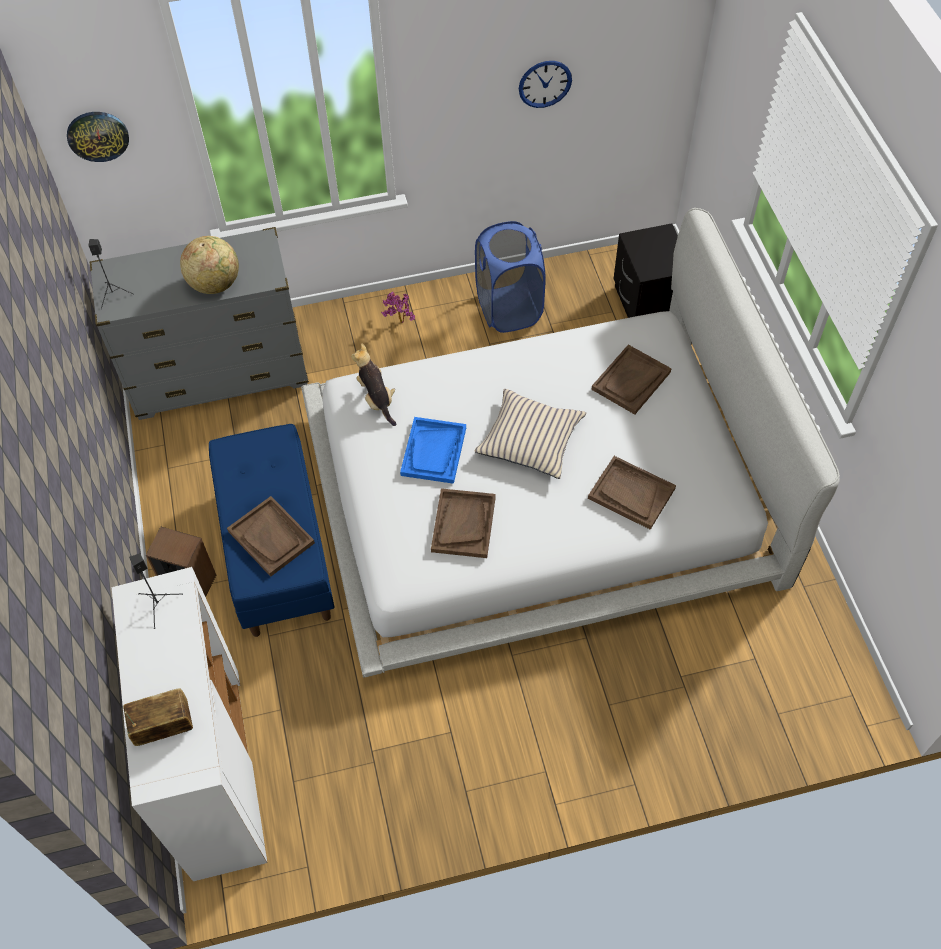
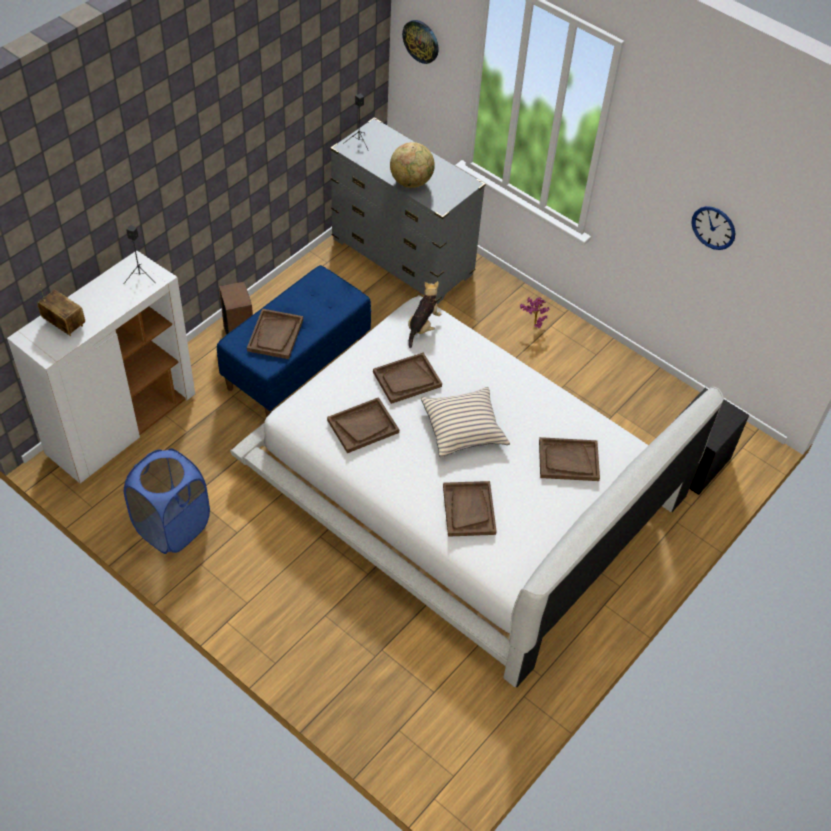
camera: 50 degrees right, 5 degrees down
blue tray [400,417,466,484] -> brown tray [373,352,442,404]
blue laundry basket [475,221,546,333] -> blue laundry basket moved to [124,448,210,554]

